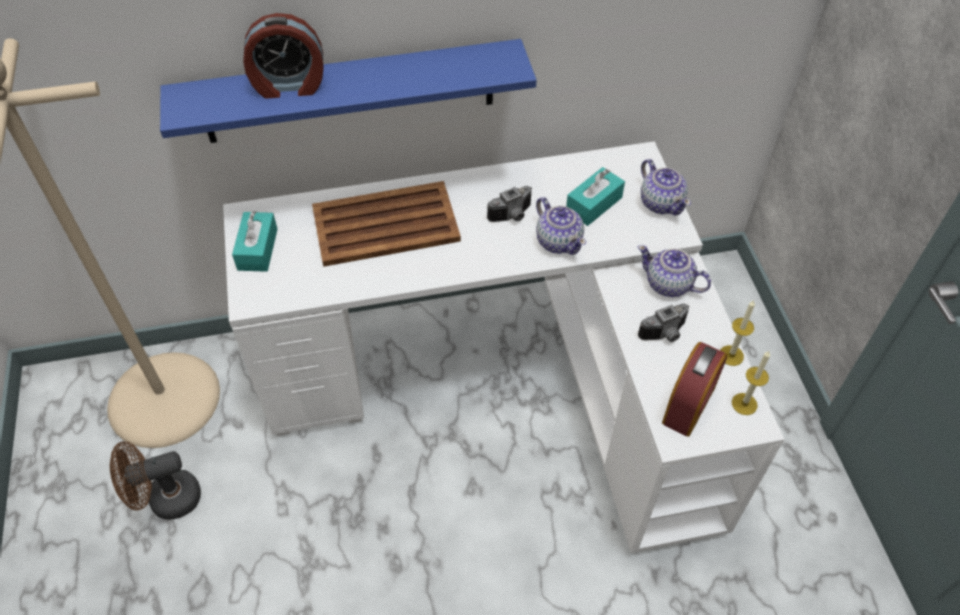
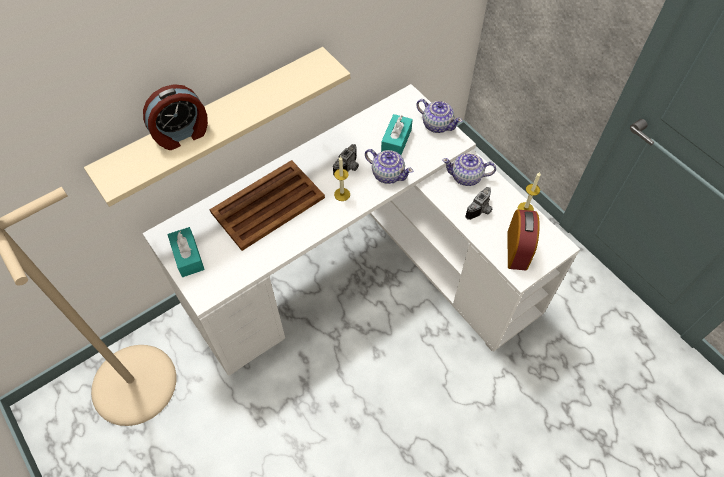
camera: 25 degrees left, 5 degrees up
brown fan [110,441,201,520] -> none
blue shelf [160,39,537,143] -> beige shelf [84,47,350,207]
candle [732,351,770,415] -> candle moved to [334,156,350,201]

